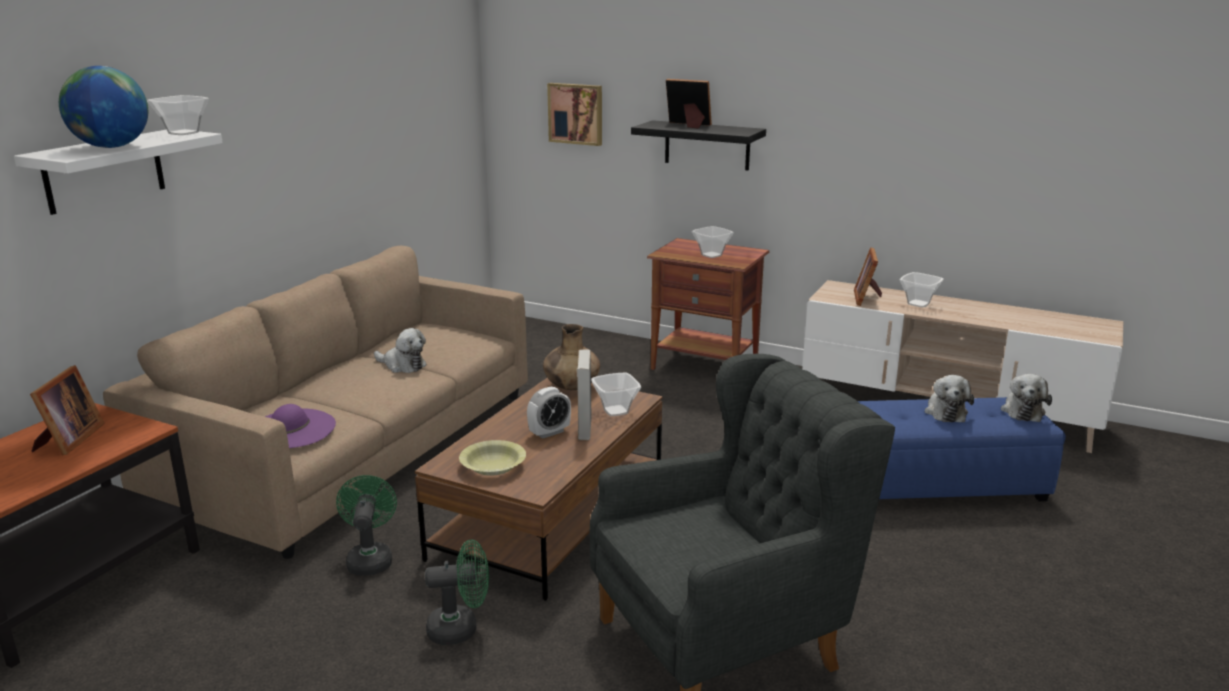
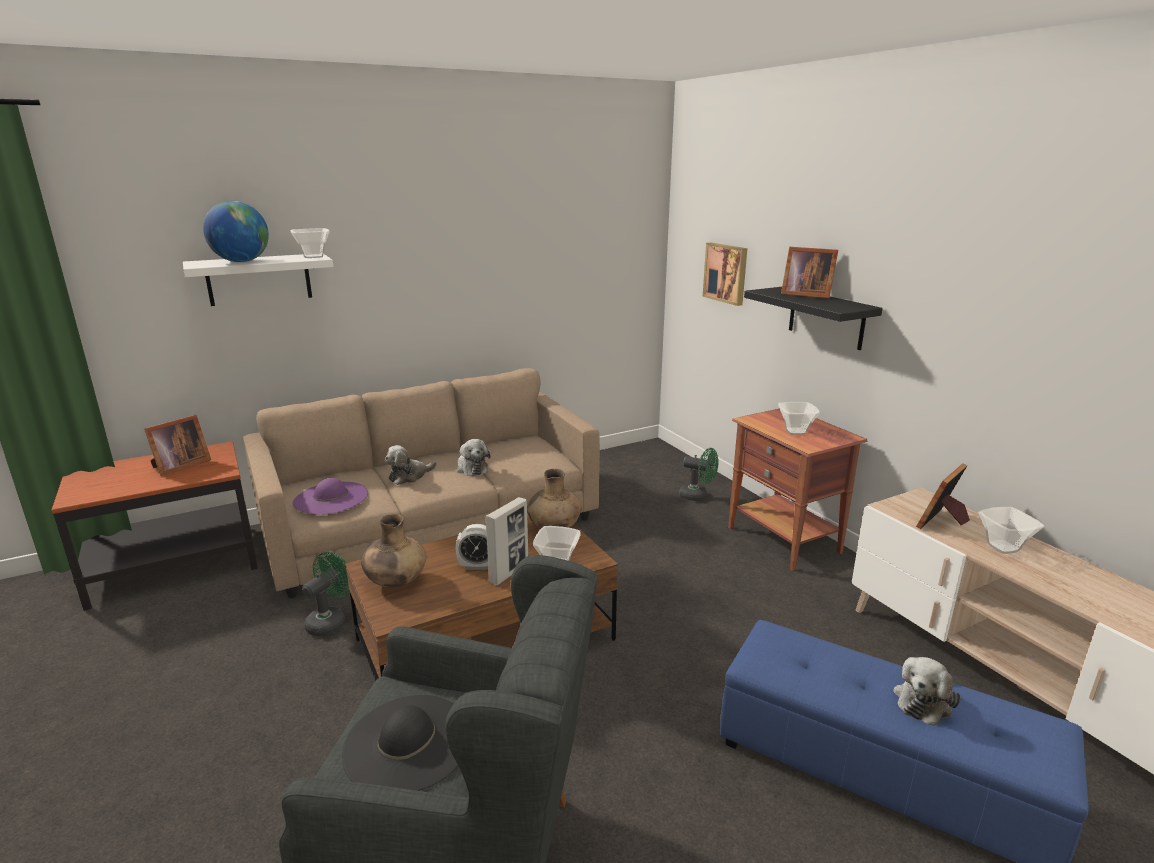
camera: 35 degrees right, 0 degrees up
green fan [425,540,489,645] -> green fan moved to [679,448,719,501]
yellow bowl [459,440,526,476] -> brown vase [361,514,426,587]
picture frame [666,79,712,129] -> picture frame turned 150 degrees clockwise [781,247,838,299]
plush toy [1001,374,1052,422] -> plush toy moved to [385,445,437,485]
none -> black hat [342,695,458,791]

